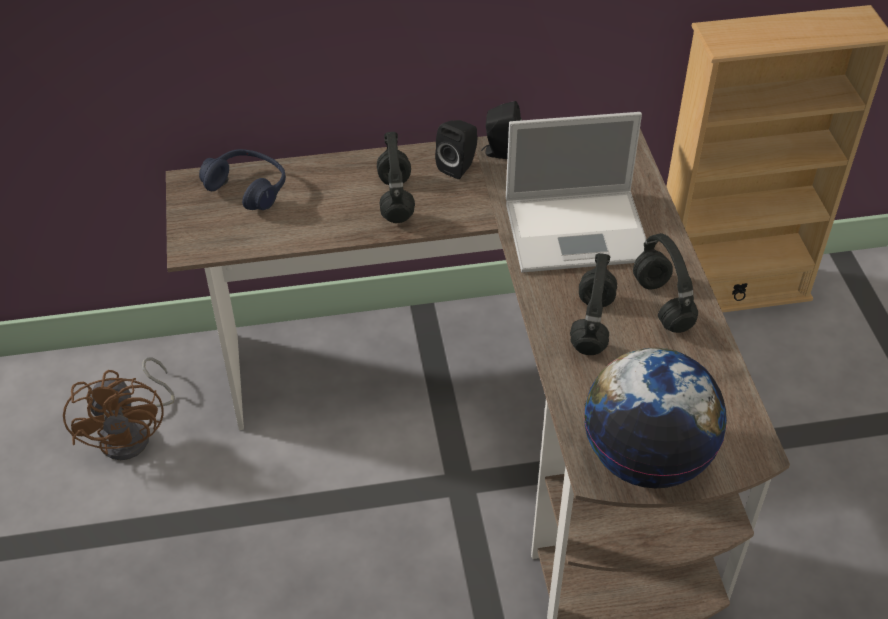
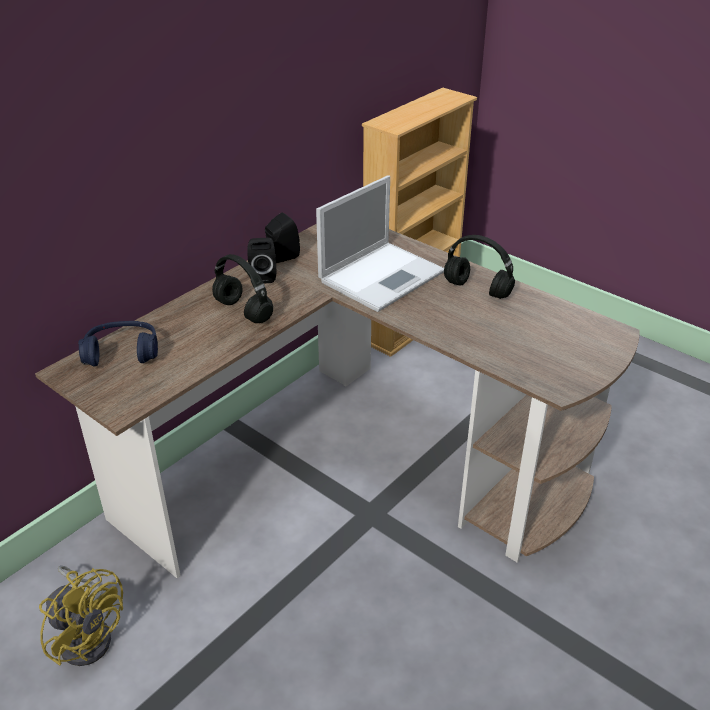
camera: 40 degrees left, 10 degrees down
brown fan [63,357,175,460] -> yellow fan [39,565,123,666]
black headphones [570,253,617,355] -> none
globe [584,348,727,488] -> none

